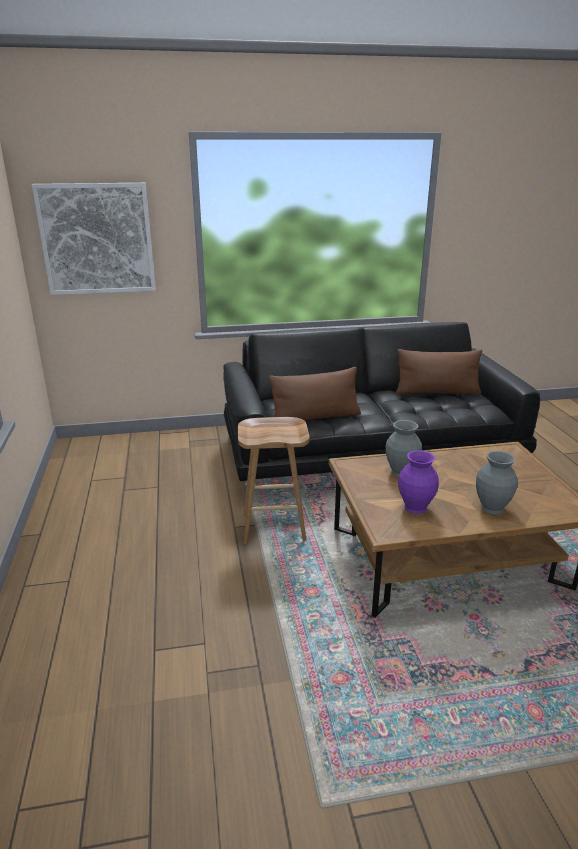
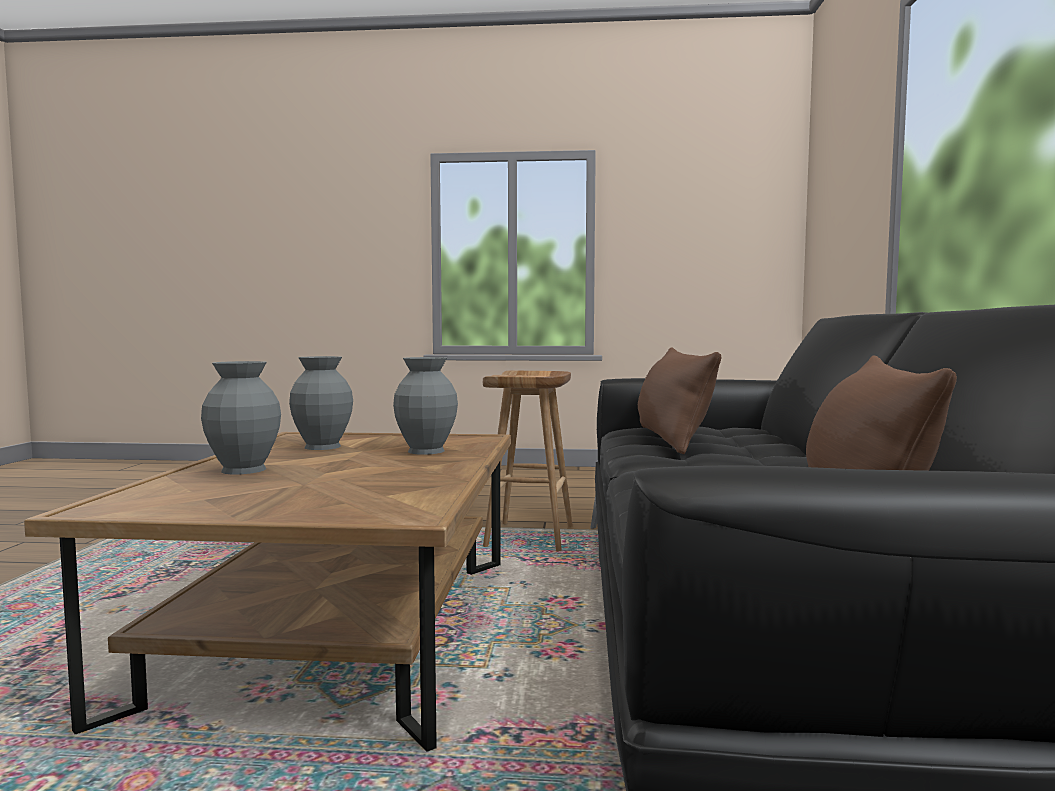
camera: 105 degrees right, 20 degrees down
picture [32,183,156,295] -> none
purple vase [398,450,439,514] -> grey vase [289,356,353,450]

